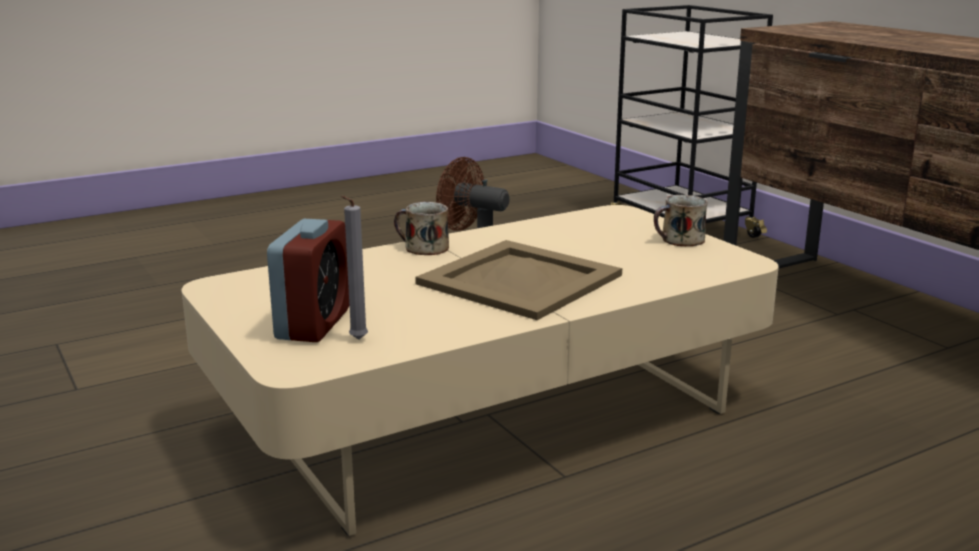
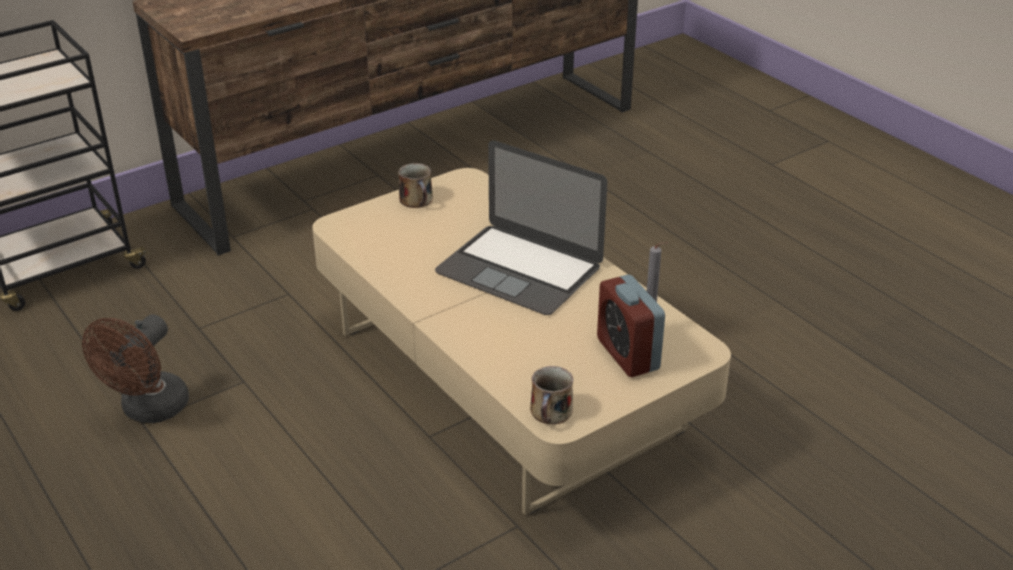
camera: 95 degrees left, 15 degrees up
alarm clock [267,219,349,342] -> alarm clock turned 120 degrees counterclockwise [597,275,665,377]
mug [394,202,449,255] -> mug moved to [530,366,573,424]
beige tray [415,240,622,320] -> laptop [435,140,607,315]

